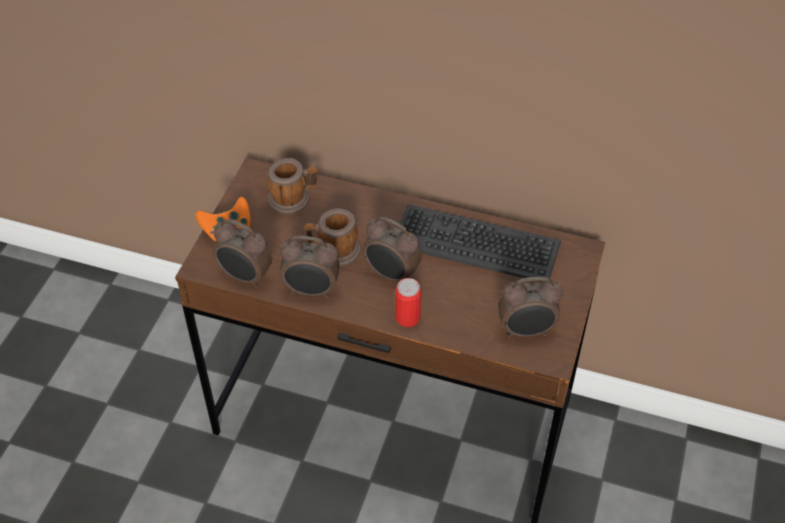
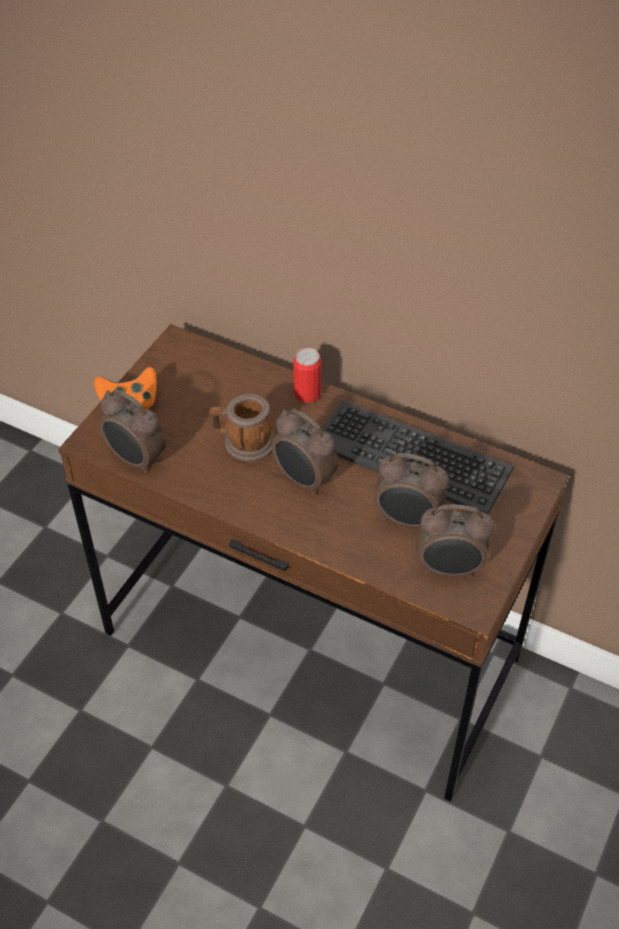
camera: 10 degrees right, 0 degrees up
mug [268,158,318,214] -> none
alarm clock [280,236,339,298] -> alarm clock moved to [374,453,449,527]
can [395,278,421,327] -> can moved to [293,348,321,403]

